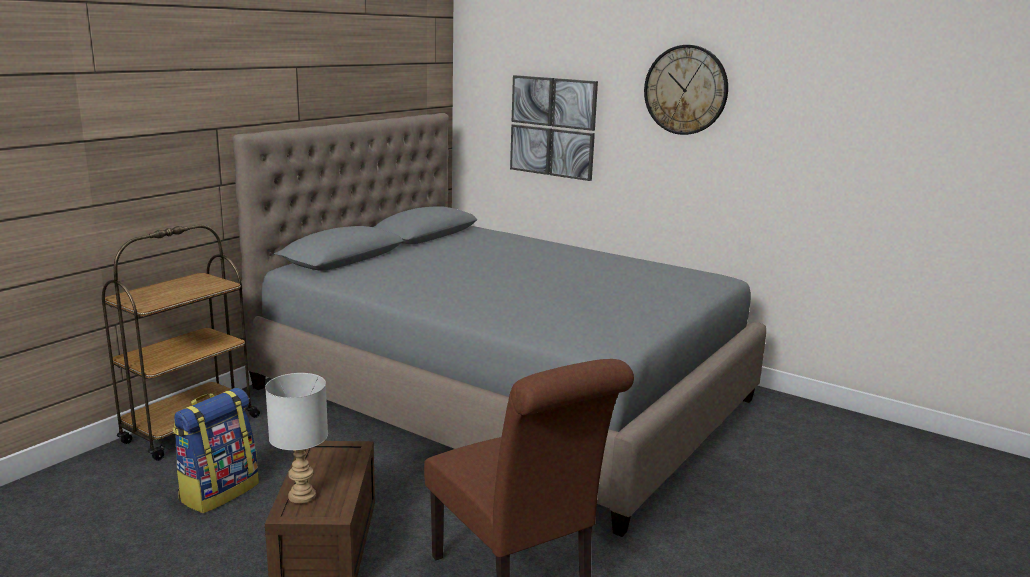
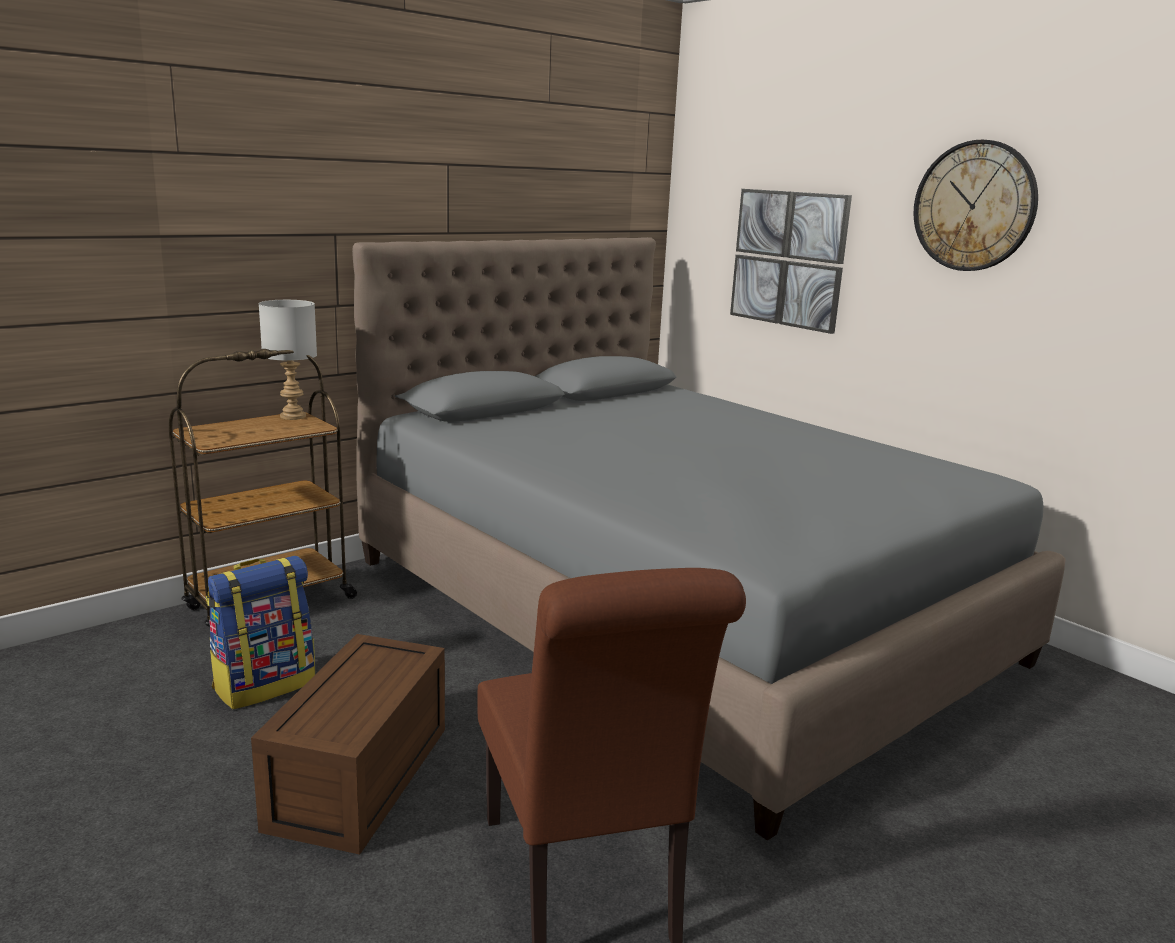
camera: 15 degrees right, 0 degrees up
grey table lamp [265,373,328,504] -> grey table lamp moved to [259,300,317,420]

